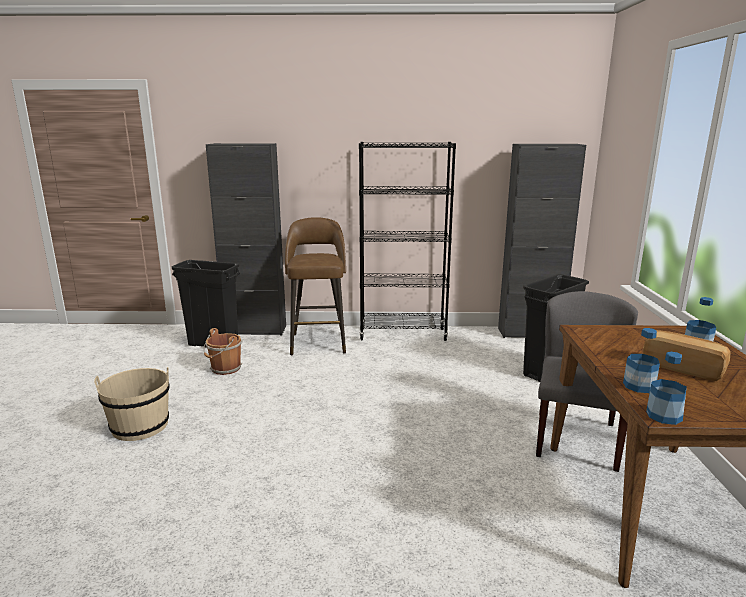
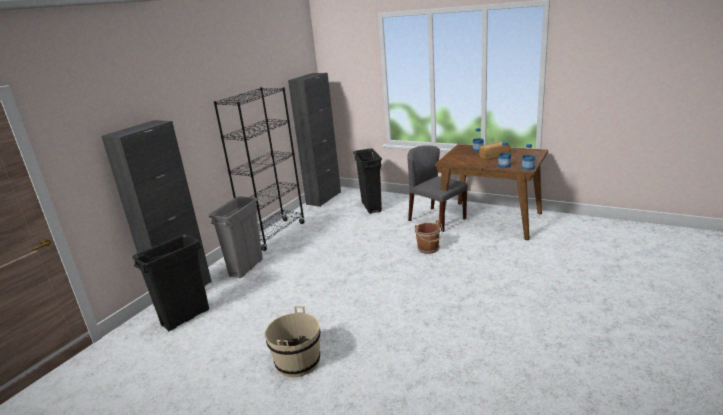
camera: 60 degrees left, 5 degrees up
brown bucket [203,328,243,375] -> brown bucket moved to [415,220,443,254]
brown stool [285,217,346,355] -> grey trash can [209,196,263,278]

